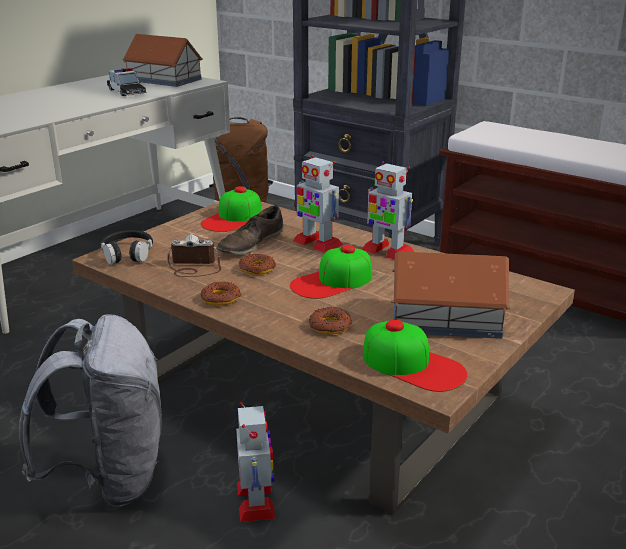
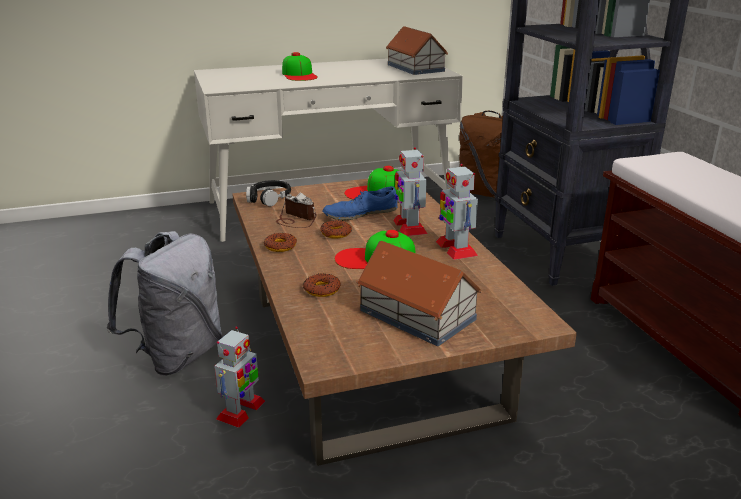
camera: 35 degrees right, 0 degrees up
toy car [107,68,147,96] -> none
brown shoe [217,205,284,255] -> blue shoe [322,186,398,221]
cap [363,320,467,392] -> cap moved to [282,52,318,81]

